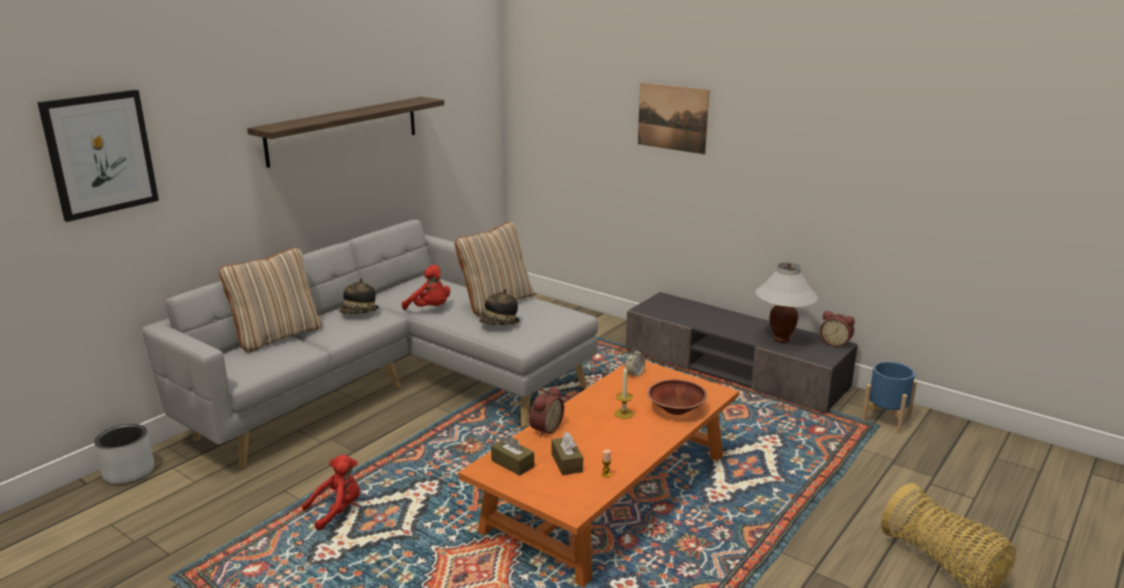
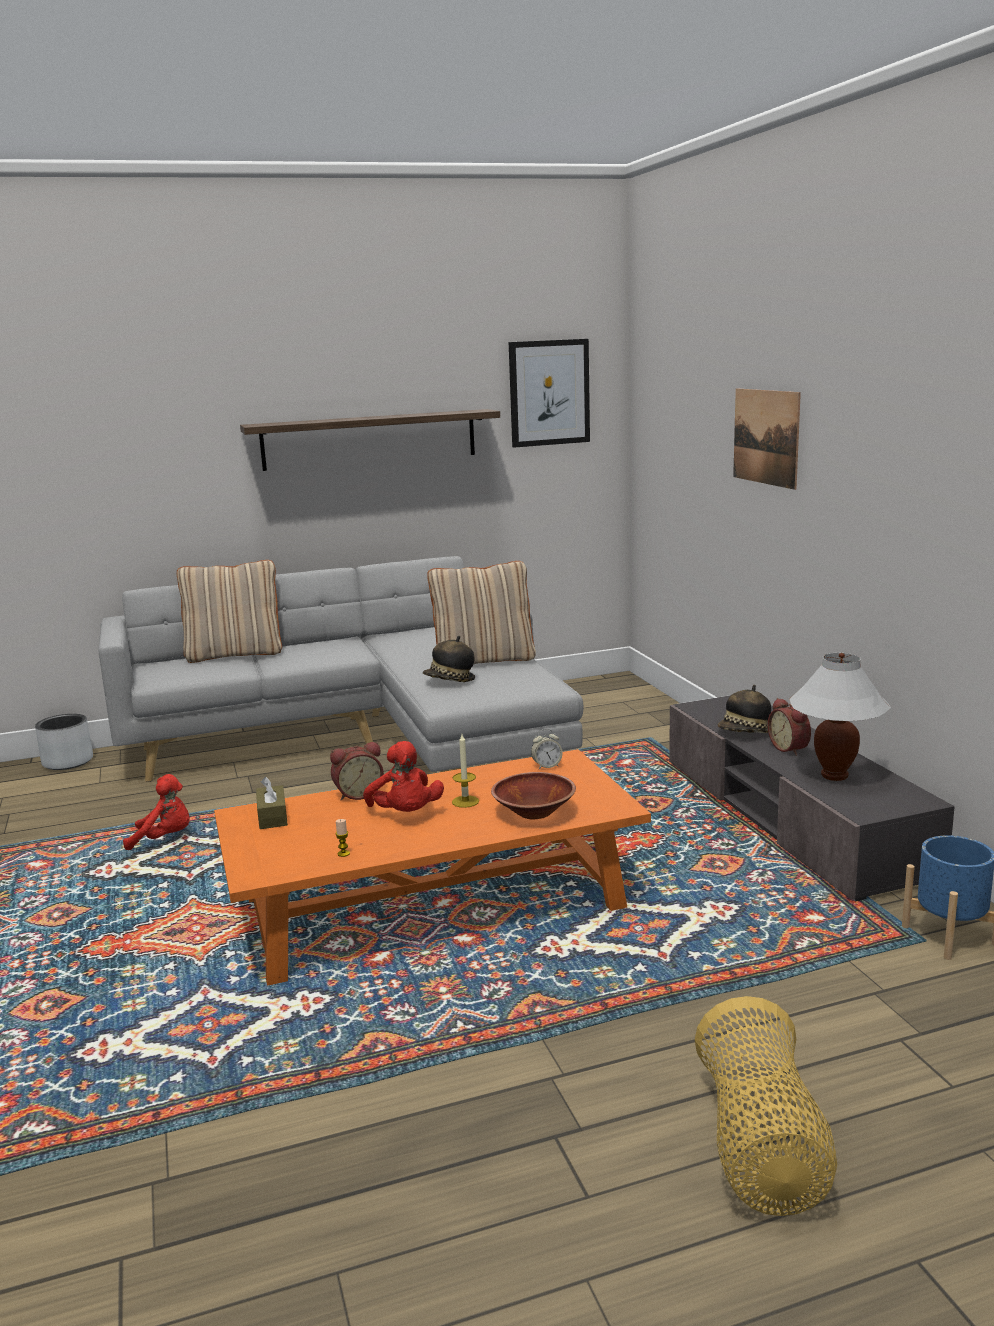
camera: 35 degrees right, 5 degrees down
picture [37,90,159,222] -> picture moved to [509,339,590,448]
hat [339,278,379,314] -> hat moved to [718,685,771,733]
red plush toy [402,265,450,310] -> red plush toy moved to [363,741,444,812]
brown tissue box [551,432,583,475] -> none
alarm clock [820,311,855,348] -> alarm clock moved to [768,698,811,756]

